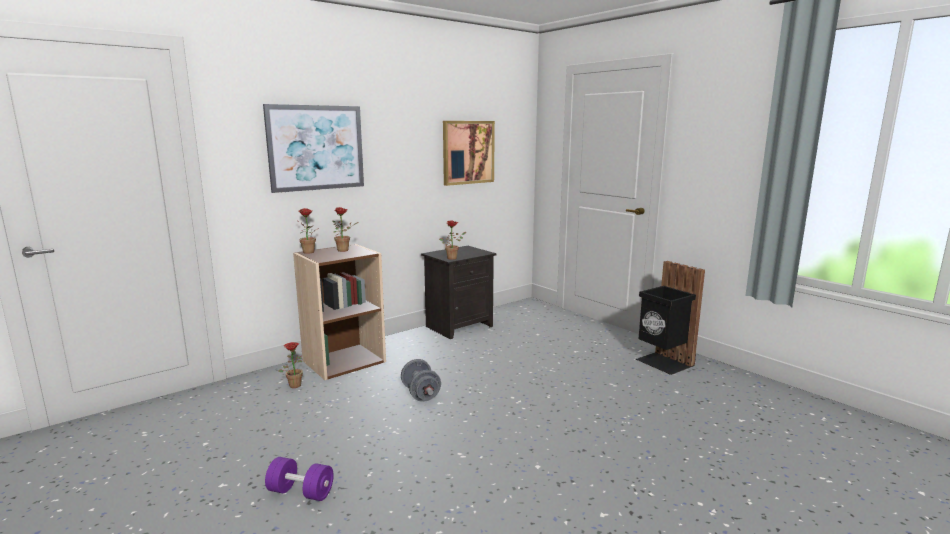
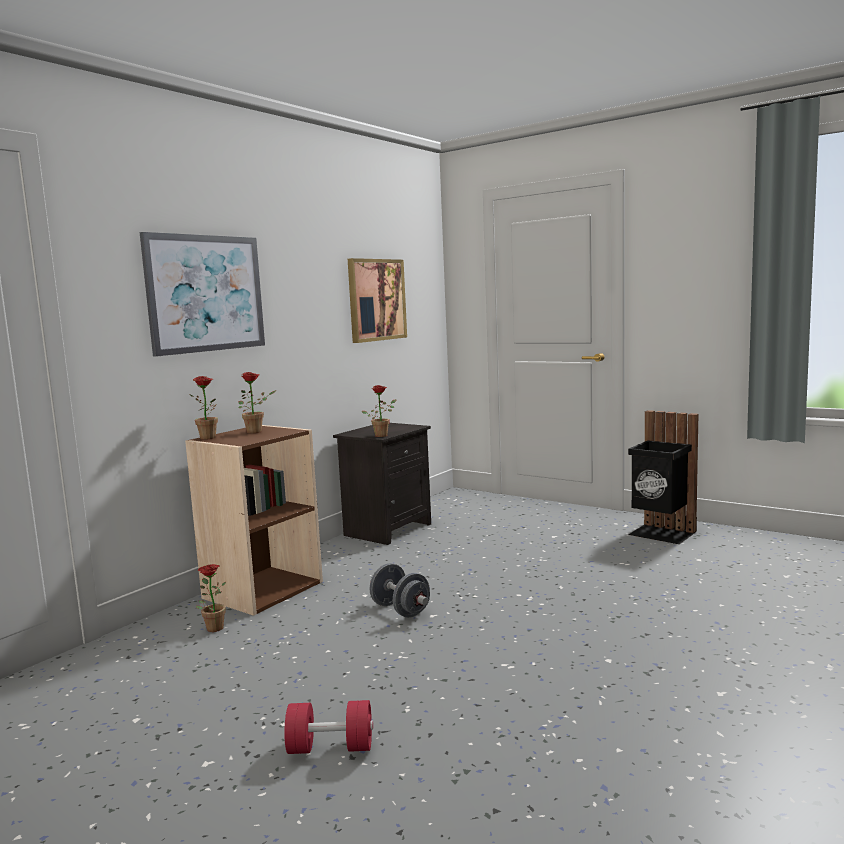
camera: 15 degrees left, 5 degrees down
purple dumbbell [265,457,334,501] -> red dumbbell [284,700,373,754]

